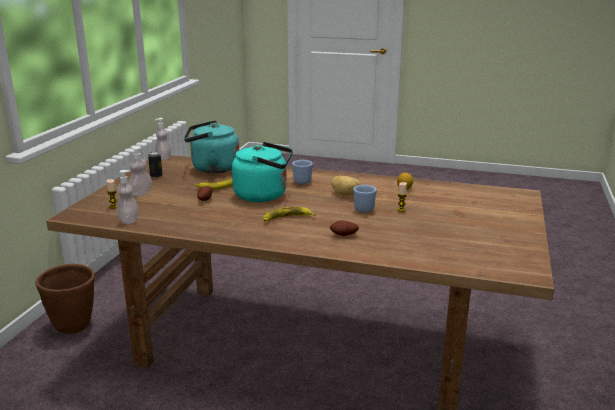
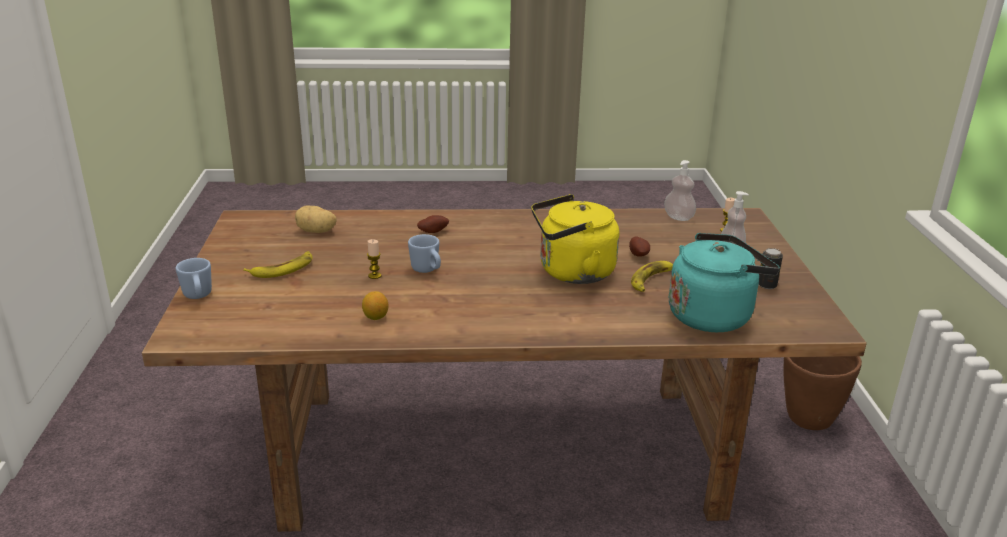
camera: 160 degrees right, 5 degrees up
soap dispenser [155,118,172,160] -> none
turquoise kettle [232,142,293,202] -> yellow kettle [531,194,619,284]
banana [263,207,316,222] -> banana moved to [243,251,313,278]
blue mug [292,160,313,184] -> blue mug moved to [176,258,212,299]
potato [331,176,361,196] -> potato moved to [295,205,337,233]

